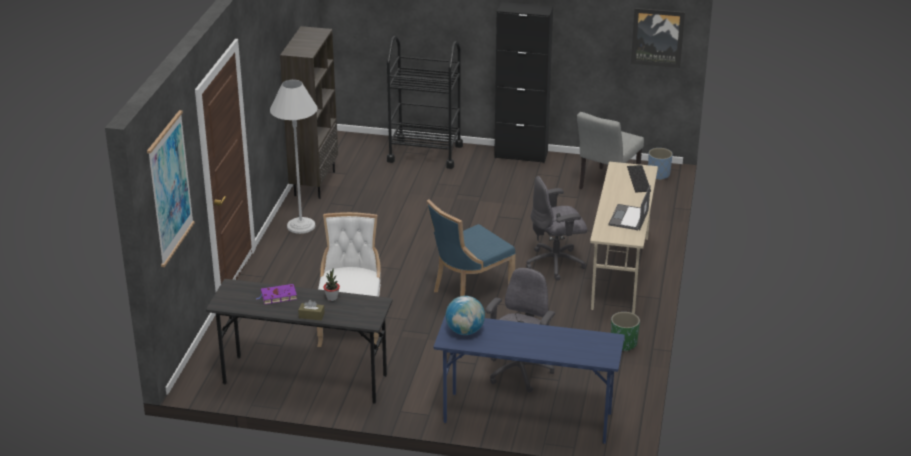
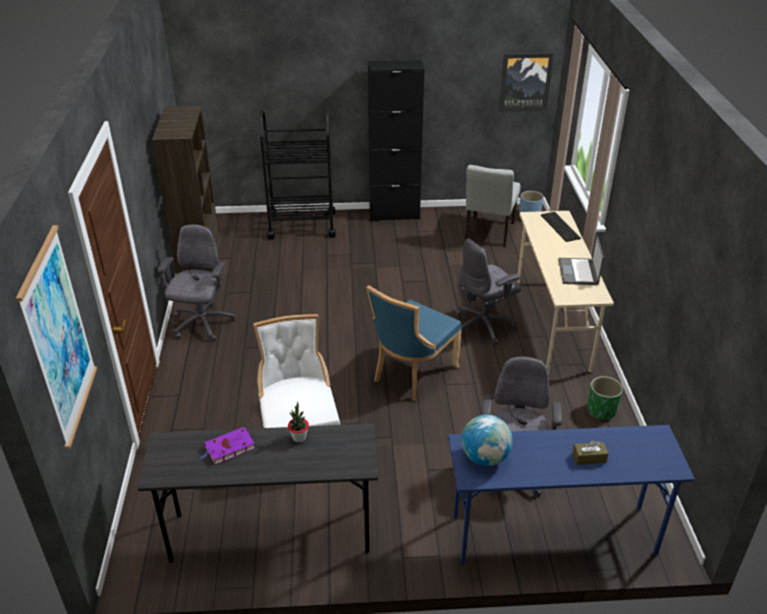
camera: 15 degrees left, 5 degrees up
white floor lamp [270,79,317,234] -> grey office chair [158,224,235,341]
brown tissue box [298,300,325,320] -> brown tissue box moved to [572,440,609,465]

